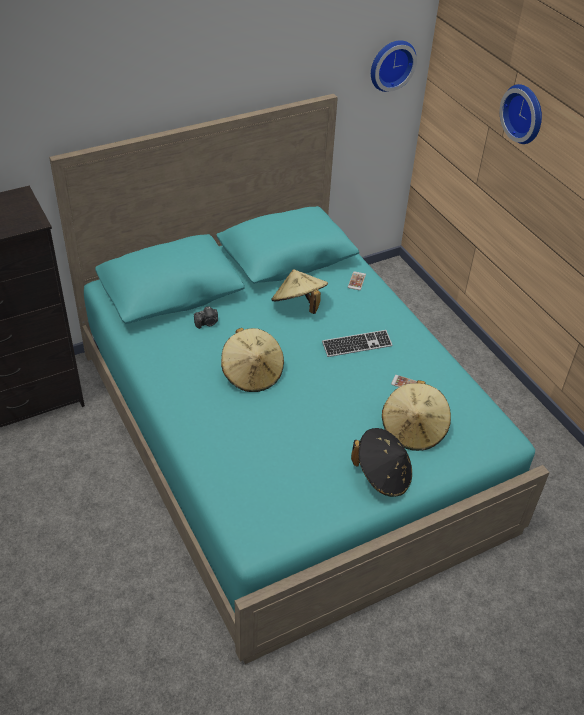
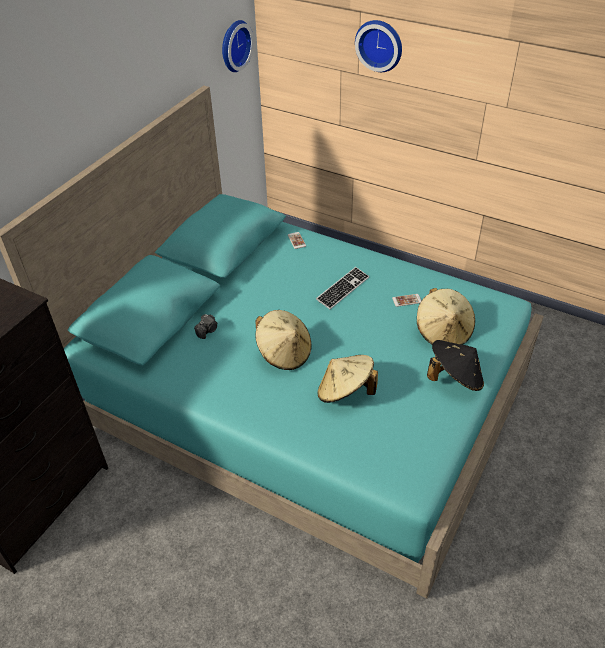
camera: 30 degrees left, 0 degrees up
beige hat [271,269,328,314] -> beige hat moved to [318,355,378,403]

